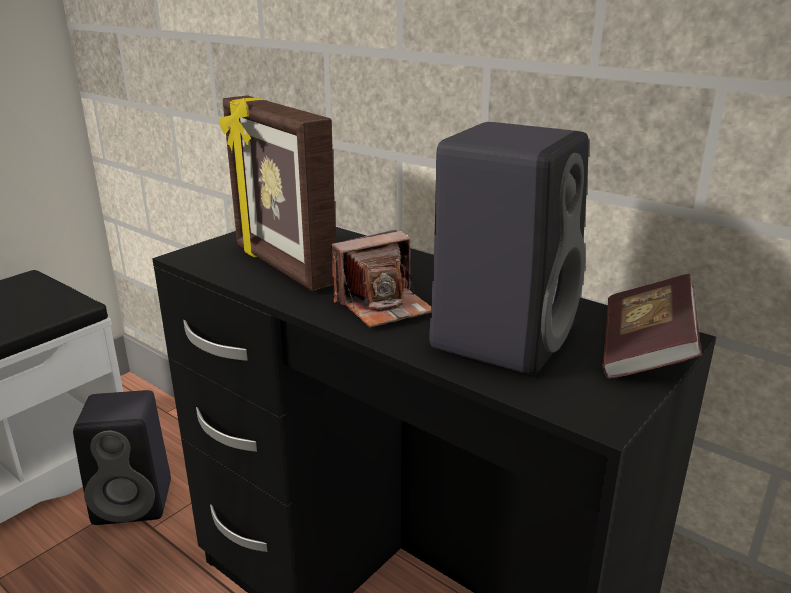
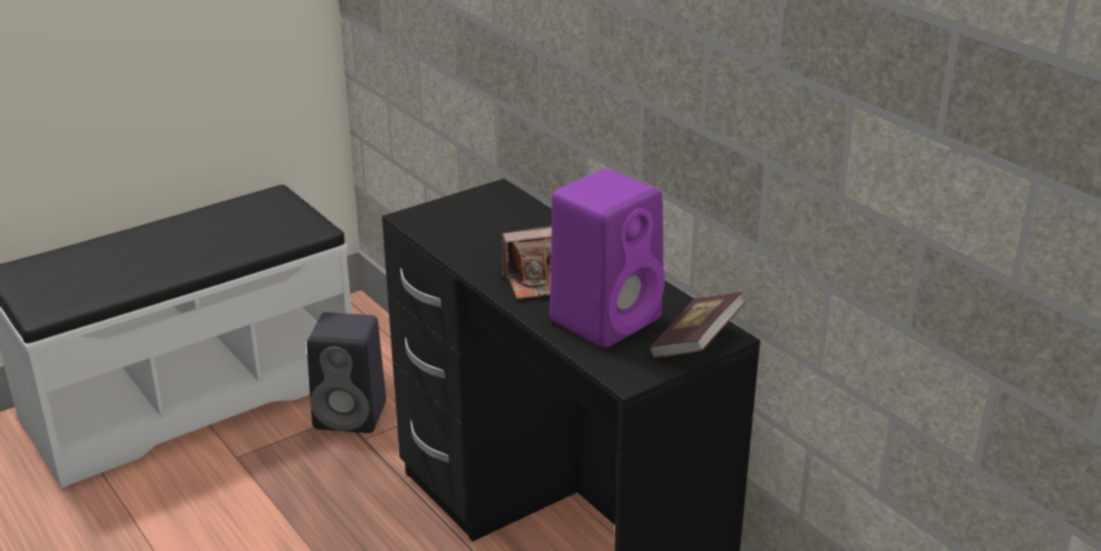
camera: 15 degrees right, 5 degrees up
picture frame [219,95,336,291] -> none
black speaker [429,122,589,375] -> purple speaker [549,169,665,348]

